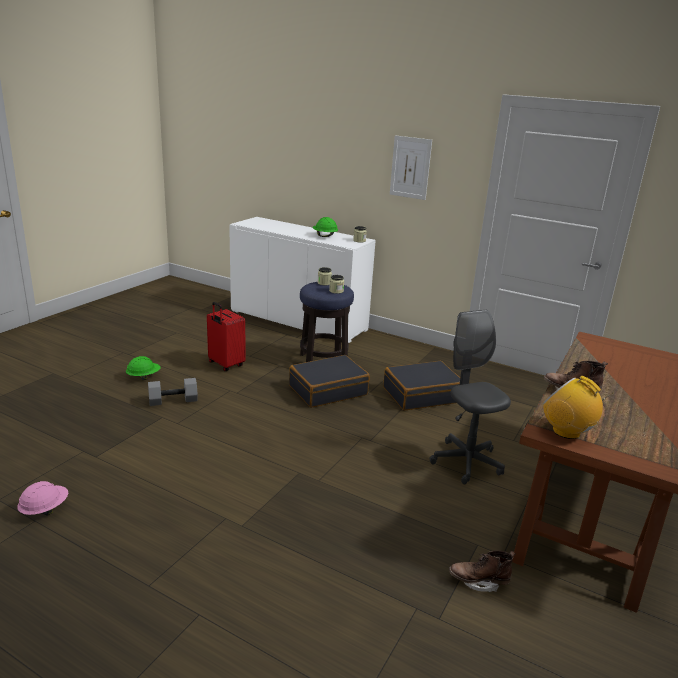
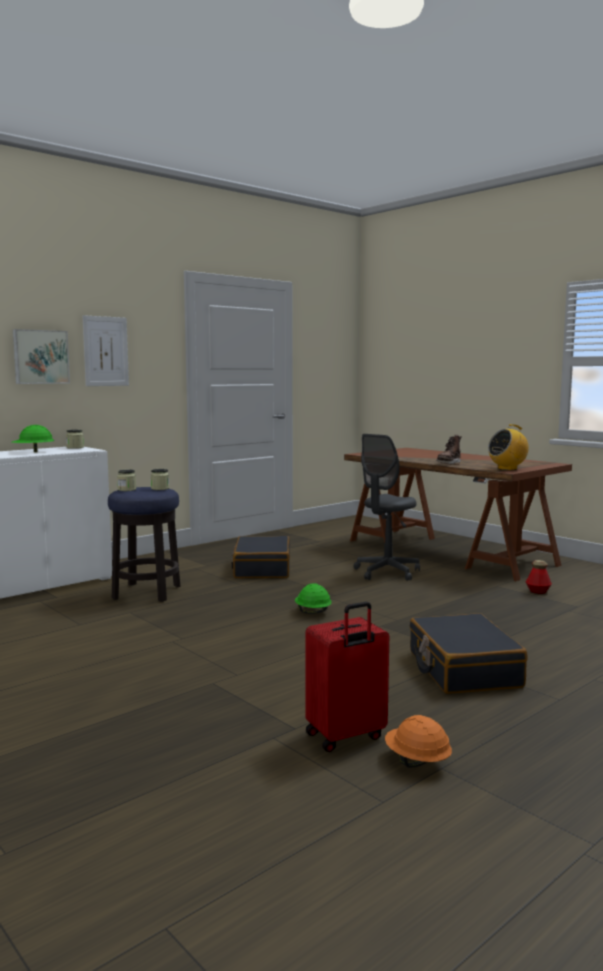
camera: 70 degrees left, 15 degrees down
pink hard hat [17,481,68,515] -> orange hard hat [385,715,452,768]
green hard hat [126,356,161,380] -> green hard hat moved to [295,583,332,614]
grey dumbbell [148,378,198,406] -> none
red suitcase [207,302,246,371] -> red suitcase moved to [305,602,389,752]
black suitcase [289,355,370,408] -> black suitcase moved to [410,613,528,694]
grey office chair [429,310,511,484] -> grey office chair turned 45 degrees counterclockwise [354,434,420,581]
brown boot [449,551,516,592] -> bottle [526,560,552,594]
none -> picture [13,329,70,384]

